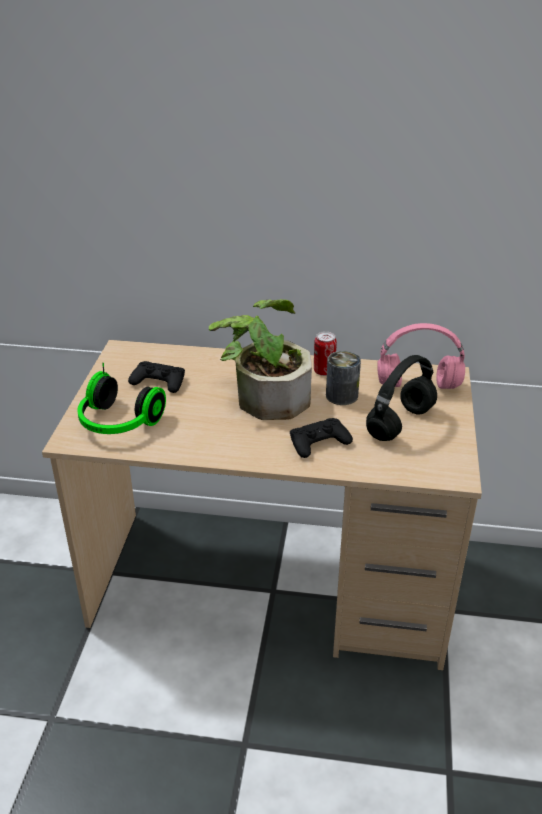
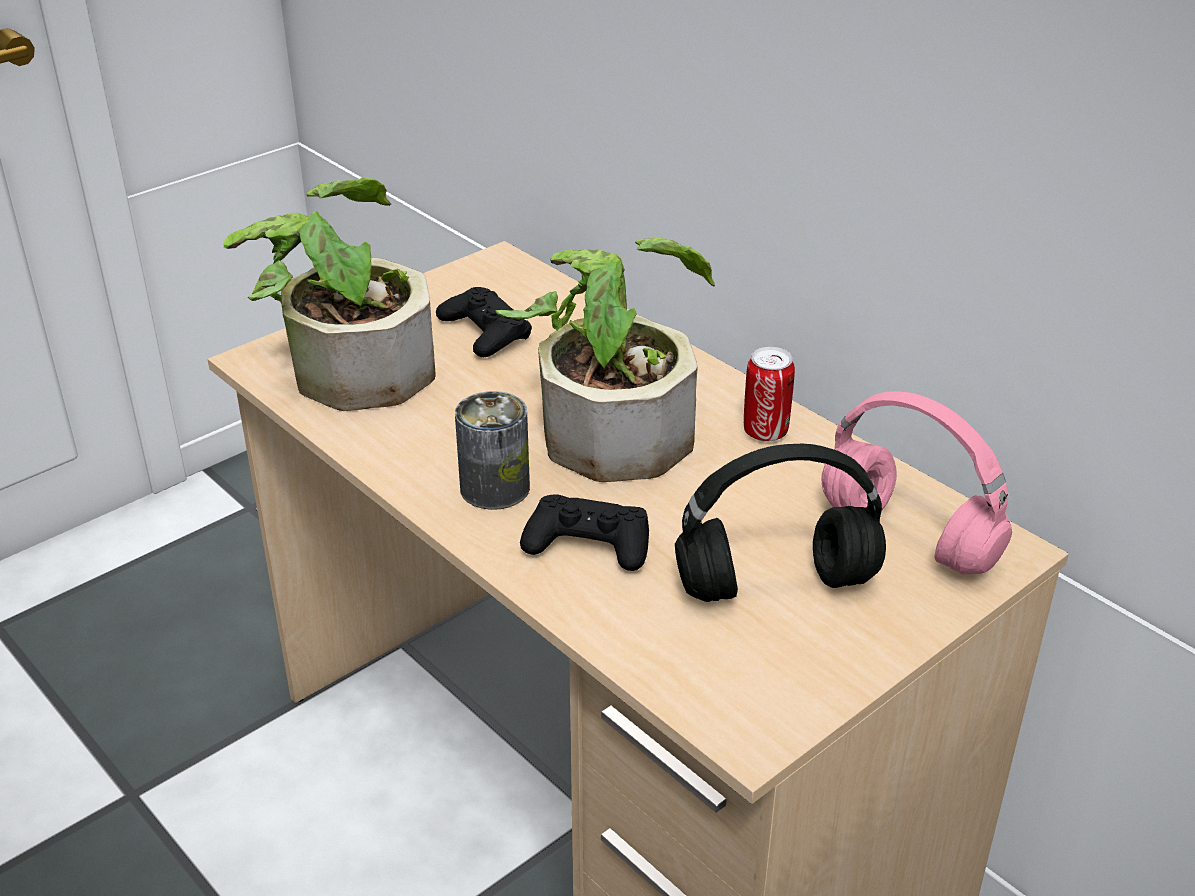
camera: 40 degrees right, 0 degrees up
headphones [77,363,166,434] -> potted plant [223,178,436,411]
can [326,351,361,405] -> can moved to [455,391,530,510]

